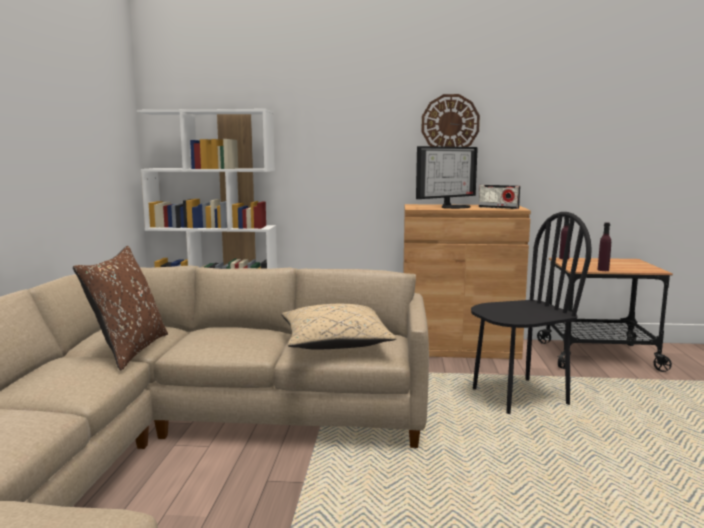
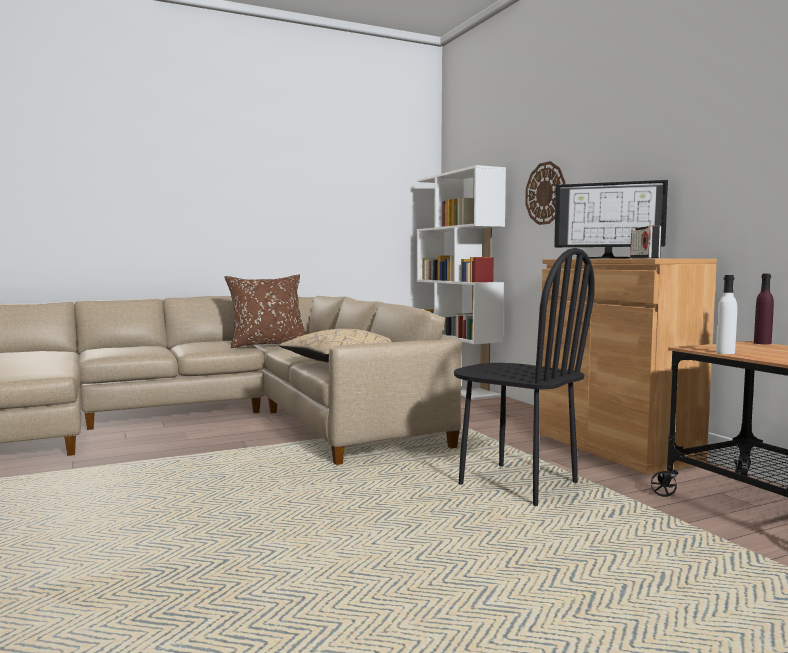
camera: 60 degrees right, 5 degrees down
wall clock [421,94,480,147] -> wall clock moved to [525,161,565,225]
purple bottle [598,222,611,271] -> white bottle [716,275,737,354]

